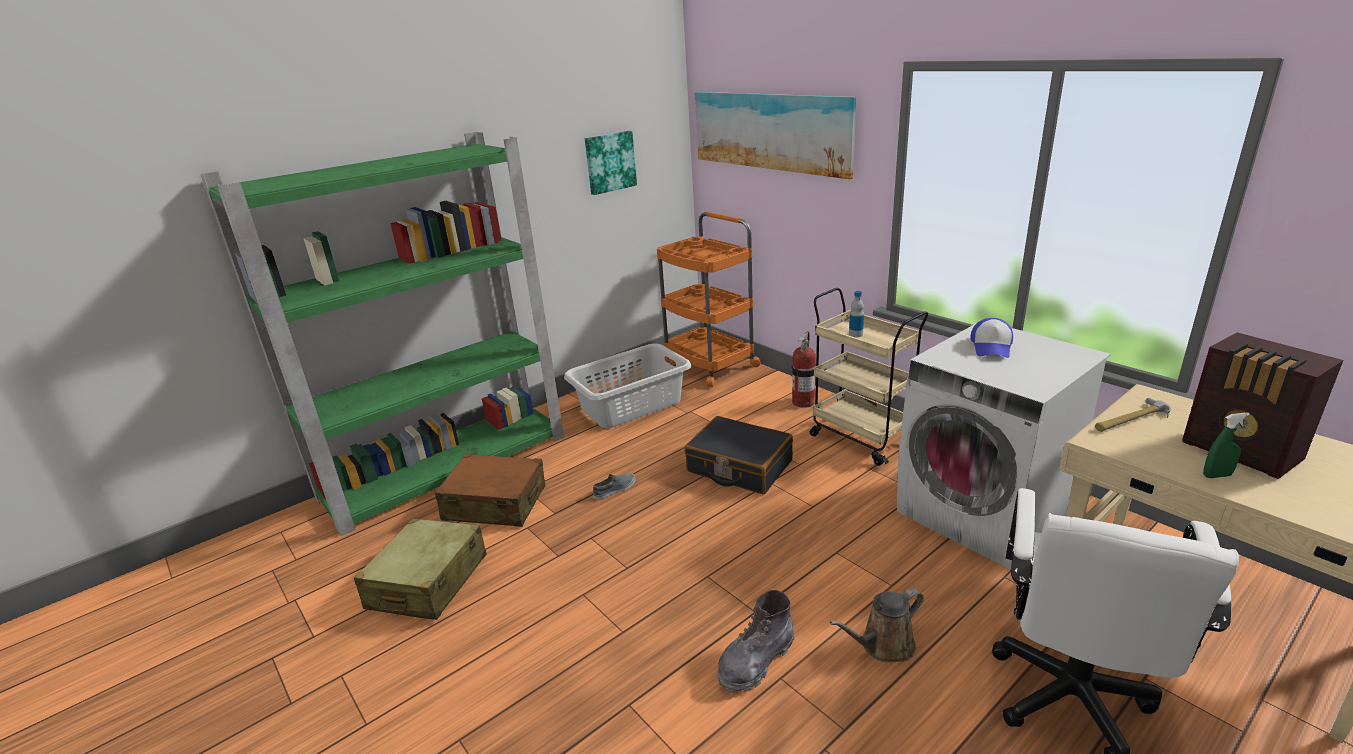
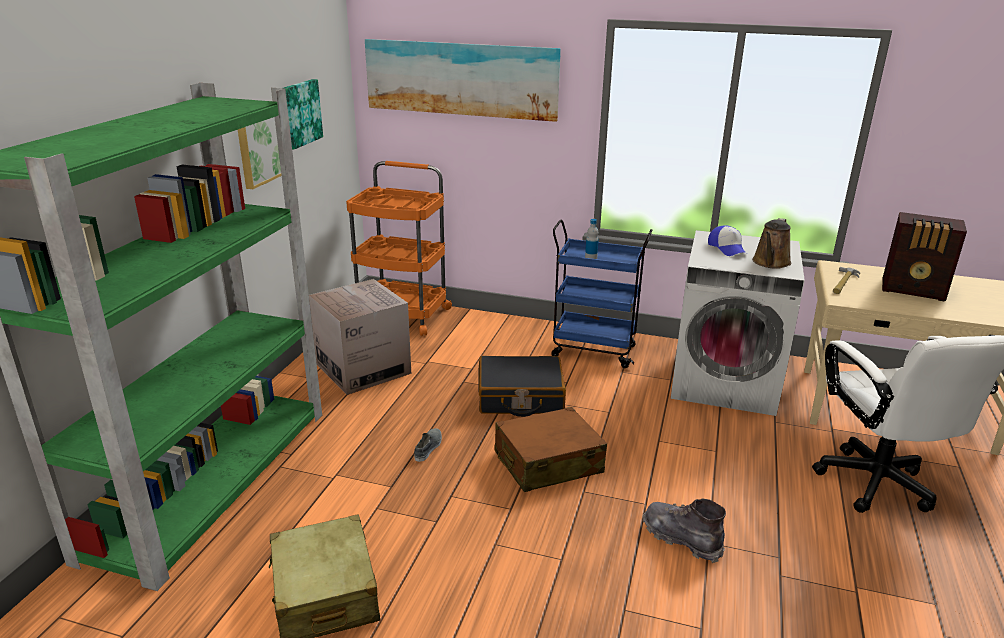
camera: 35 degrees left, 0 degrees up
brown suitcase [435,454,545,527] -> brown suitcase moved to [495,407,607,492]
grey laundry basket [564,344,691,428] -> cardboard box [309,279,411,395]
grey boot [717,590,795,694] -> grey boot turned 120 degrees clockwise [643,499,726,563]
fire extinguisher [791,331,816,408] -> none
beige cart [810,288,928,466] -> blue cart [551,219,652,368]
brown watering can [830,588,924,662] -> brown watering can moved to [752,218,792,269]
green spray bottle [1203,412,1250,478] -> none
none -> picture [238,117,282,189]

